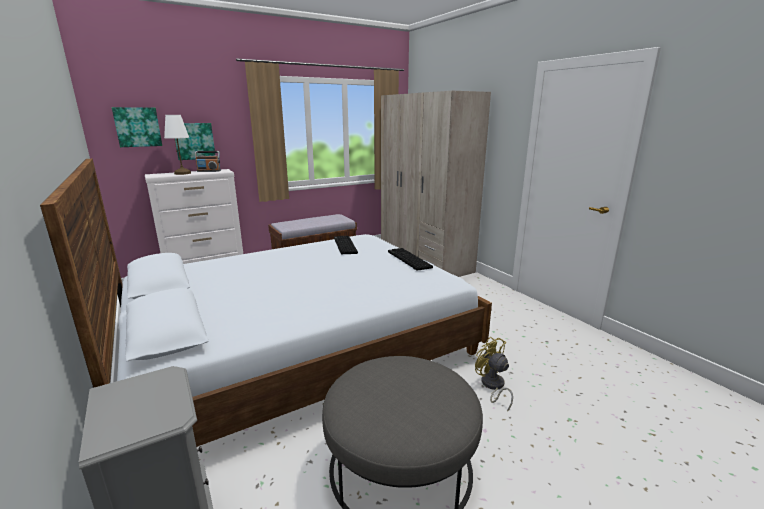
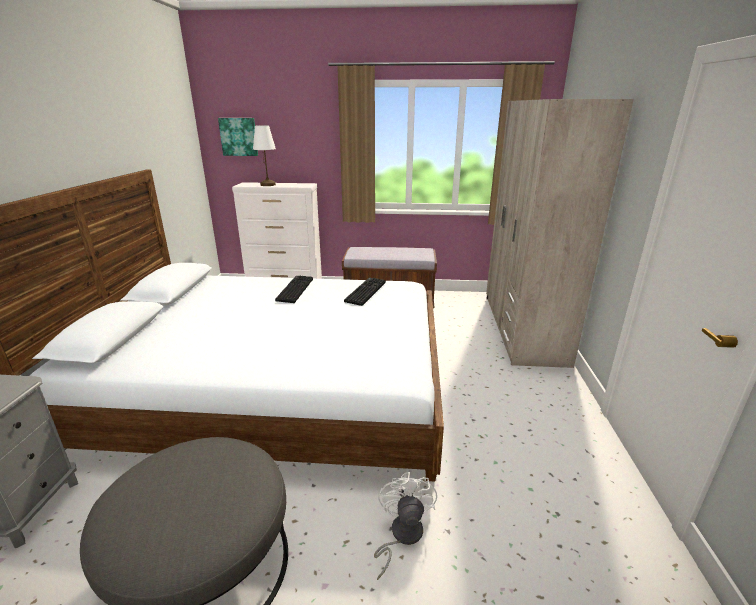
camera: 35 degrees right, 5 degrees up
picture [175,123,216,160] -> none
radio [195,151,221,172] -> none
keyboard [388,248,433,271] -> keyboard moved to [275,276,313,303]
yellow fan [475,337,513,412] -> white fan [374,472,437,580]

